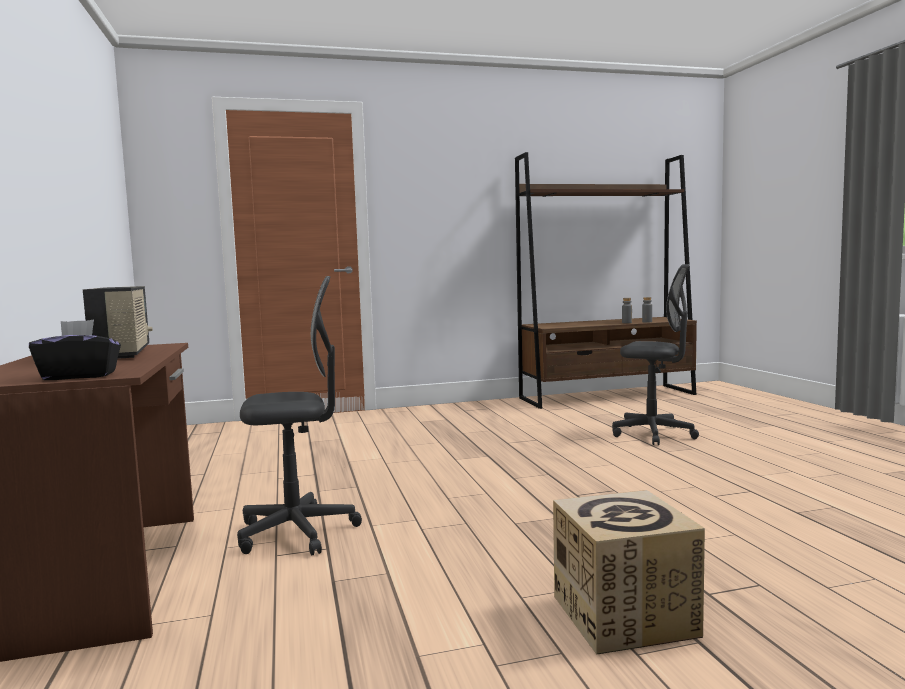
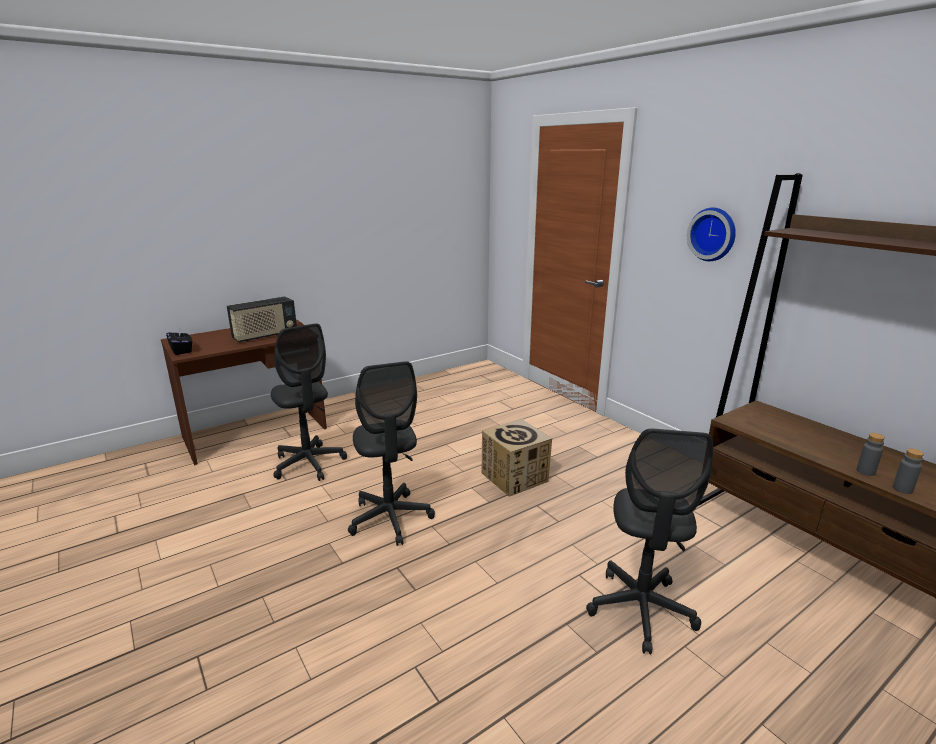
camera: 70 degrees right, 15 degrees up
cardboard box [553,490,705,655] -> cardboard box moved to [482,419,552,497]
none -> grey office chair [348,361,435,546]
none -> wall clock [687,208,736,261]

